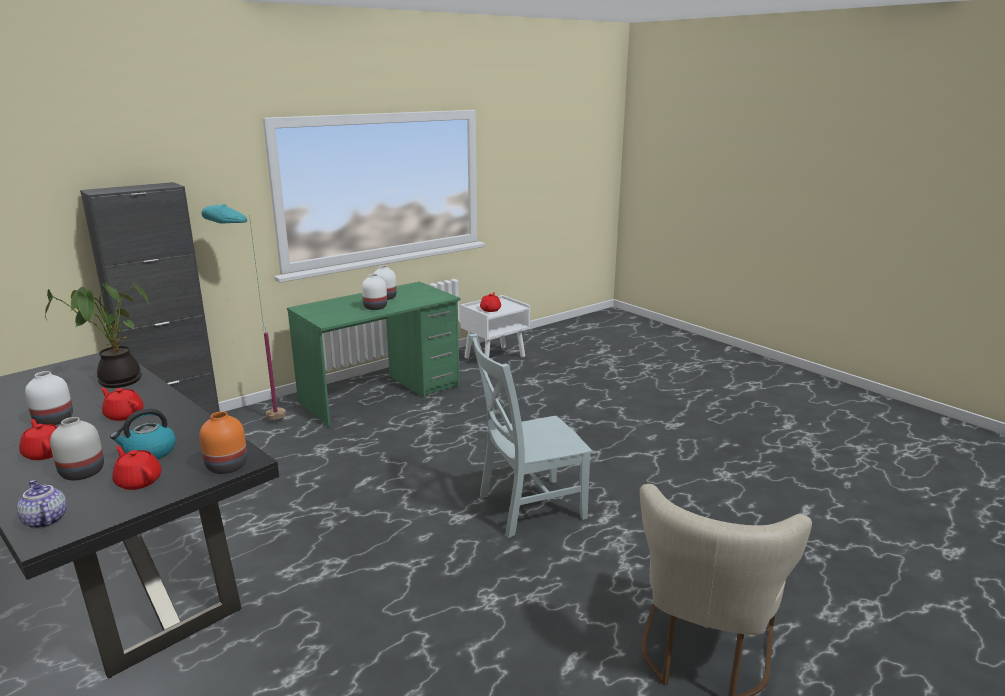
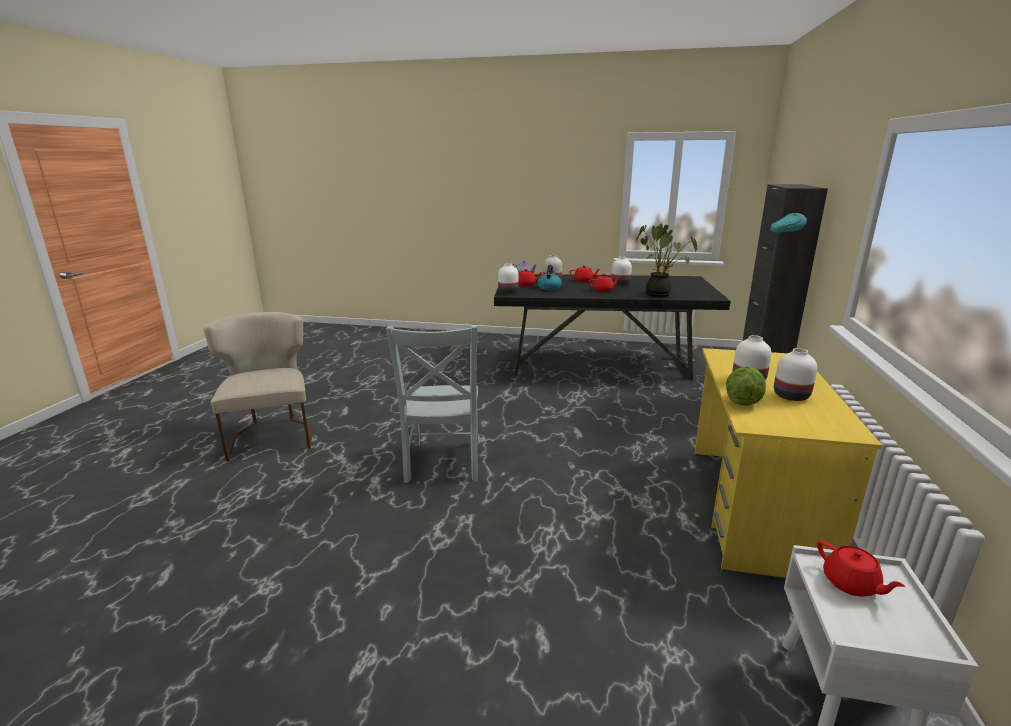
camera: 140 degrees right, 0 degrees up
orange vase [199,412,247,474] -> white vase [498,263,519,294]
green desk [287,282,460,427] -> yellow desk [695,348,882,578]
grey chair [469,334,592,538] -> grey chair turned 150 degrees clockwise [386,325,479,483]
none -> lettuce [726,367,766,405]

